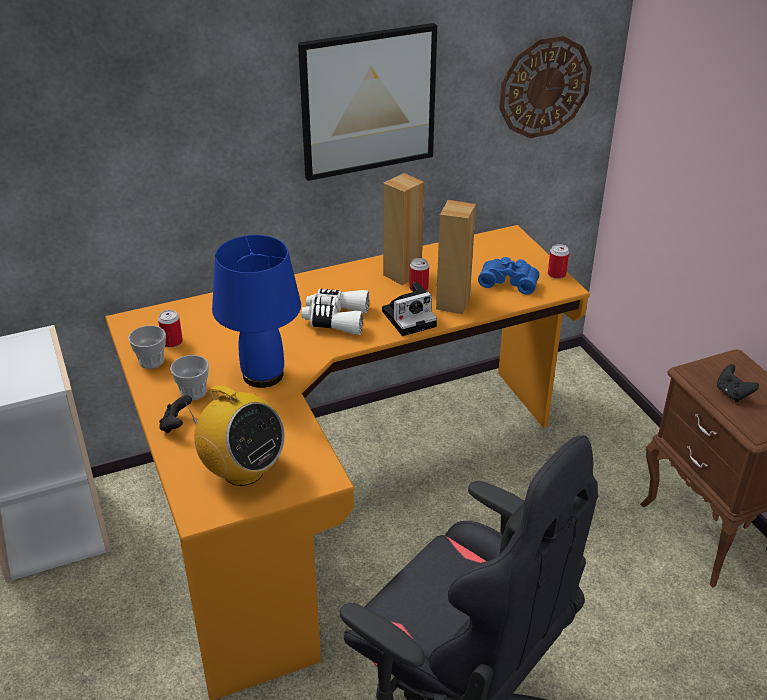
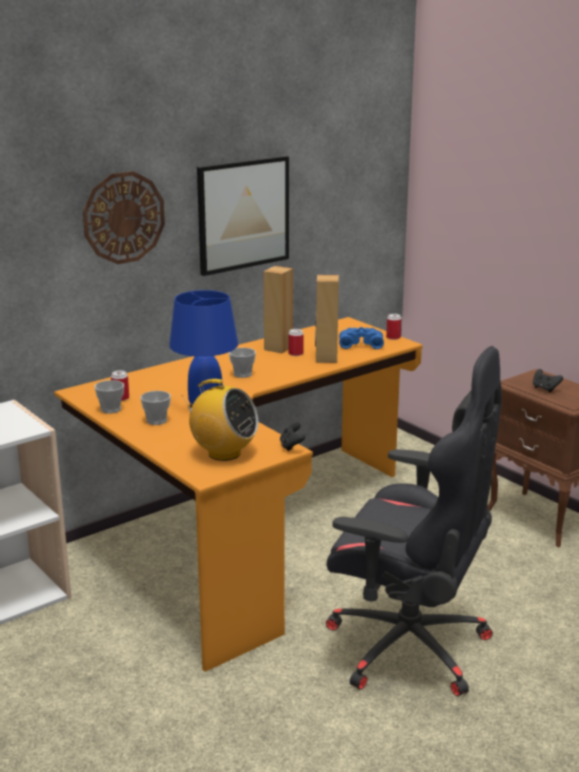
camera: 15 degrees left, 15 degrees down
black game controller [159,395,192,433] -> black game controller moved to [280,422,305,451]
white binoculars [301,289,369,335] -> cup [229,348,256,378]
camera [382,282,437,336] -> none
wall clock [499,36,592,138] -> wall clock moved to [83,171,165,264]

